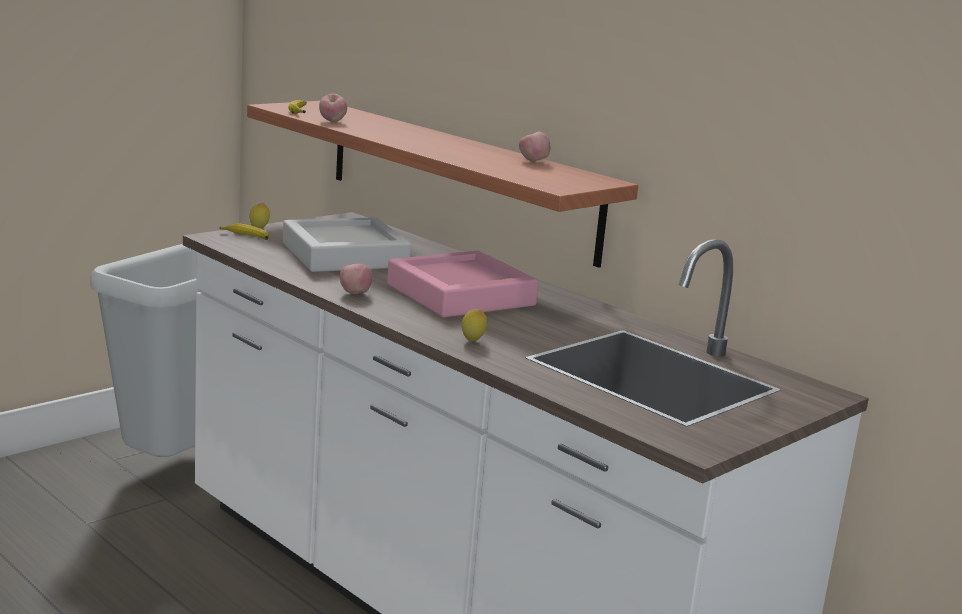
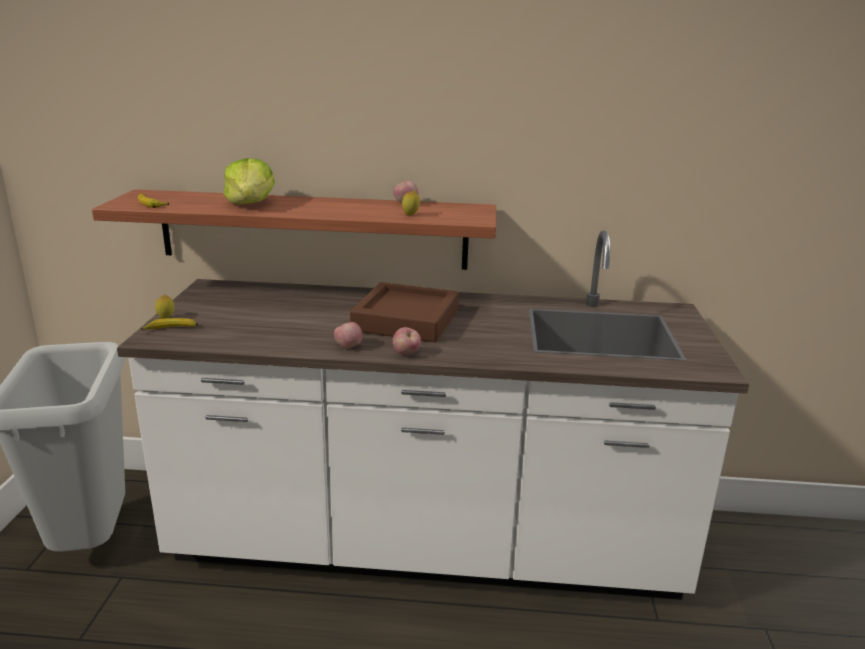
camera: 40 degrees left, 5 degrees up
grey tray [283,217,411,272] -> none
apple [319,94,347,122] -> apple moved to [393,327,421,355]
pink tray [387,251,539,317] -> brown tray [350,282,459,342]
lemon [462,309,487,341] -> lemon moved to [402,191,420,215]
none -> lettuce [224,158,275,204]

